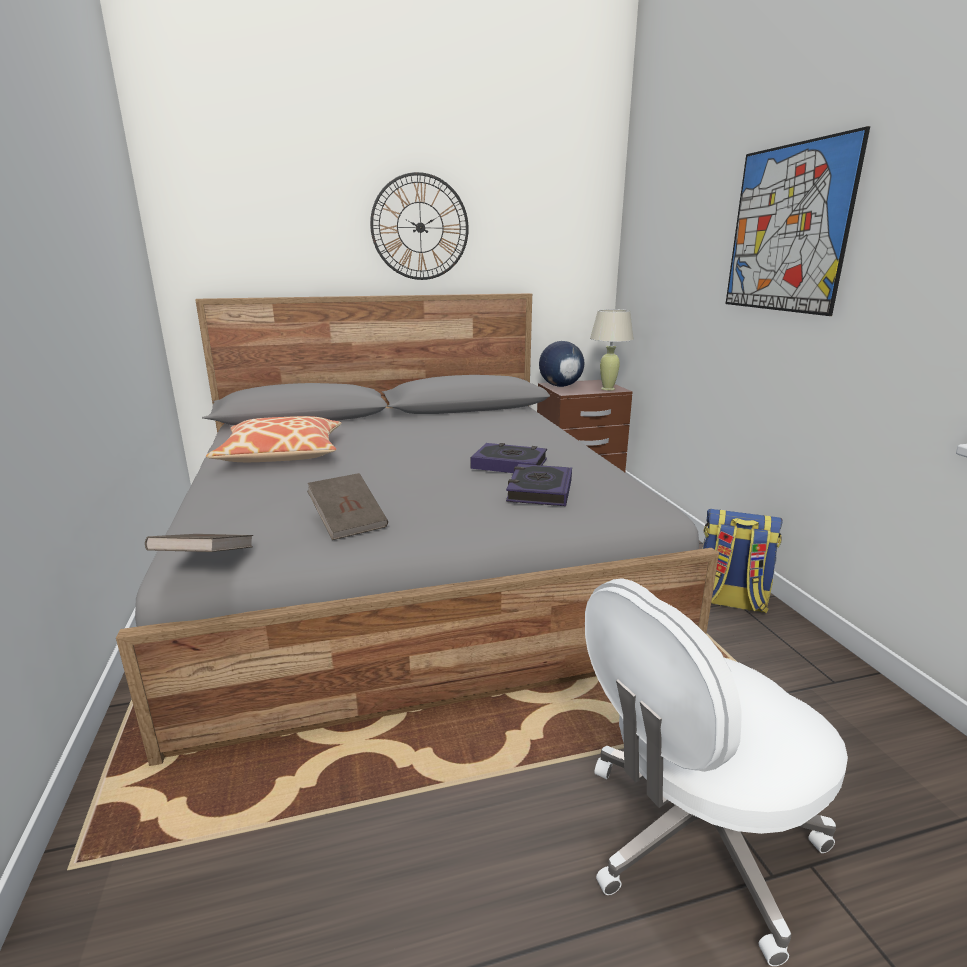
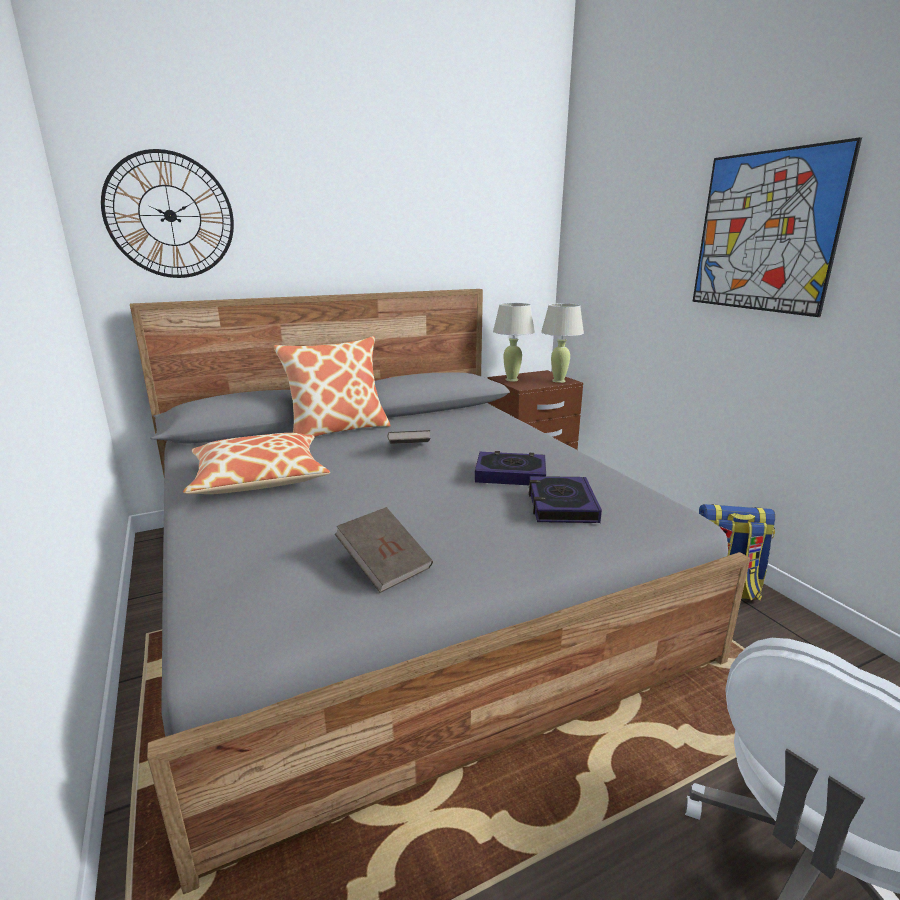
camera: 10 degrees left, 0 degrees up
brown book [145,534,253,552] -> brown book moved to [388,430,431,444]
wall clock [370,172,469,280] -> wall clock moved to [101,149,234,278]
globe [539,341,584,387] -> beige table lamp [493,303,535,381]
none -> pillow [274,336,391,437]

